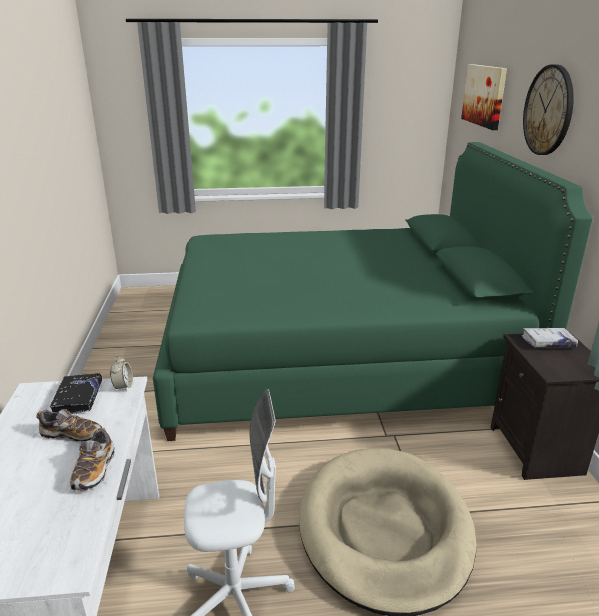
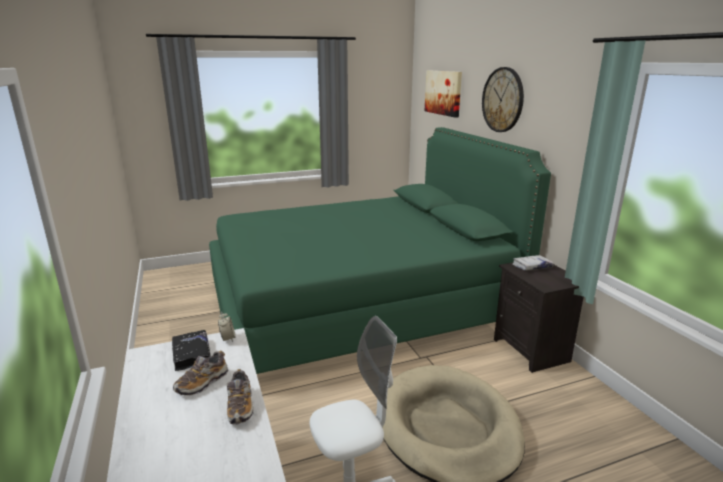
camera: 15 degrees left, 5 degrees down
shoe [36,409,102,443] -> shoe turned 135 degrees clockwise [173,351,228,395]

